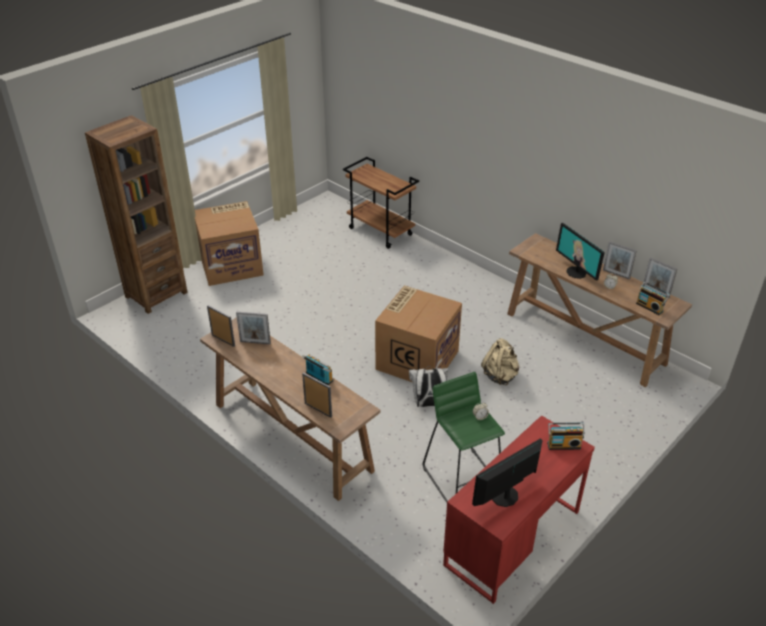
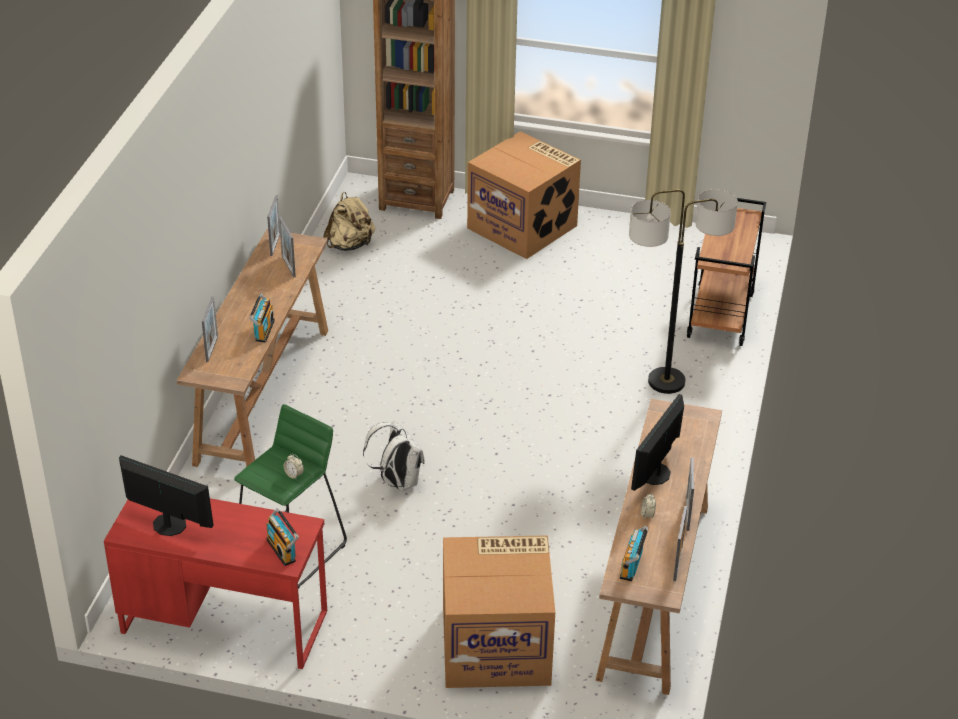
camera: 60 degrees right, 0 degrees up
cardboard box [375,286,462,382] -> cardboard box moved to [443,535,555,688]
beige backpack [481,338,519,385] -> beige backpack moved to [323,192,375,251]
none -> floor lamp [629,189,738,394]

